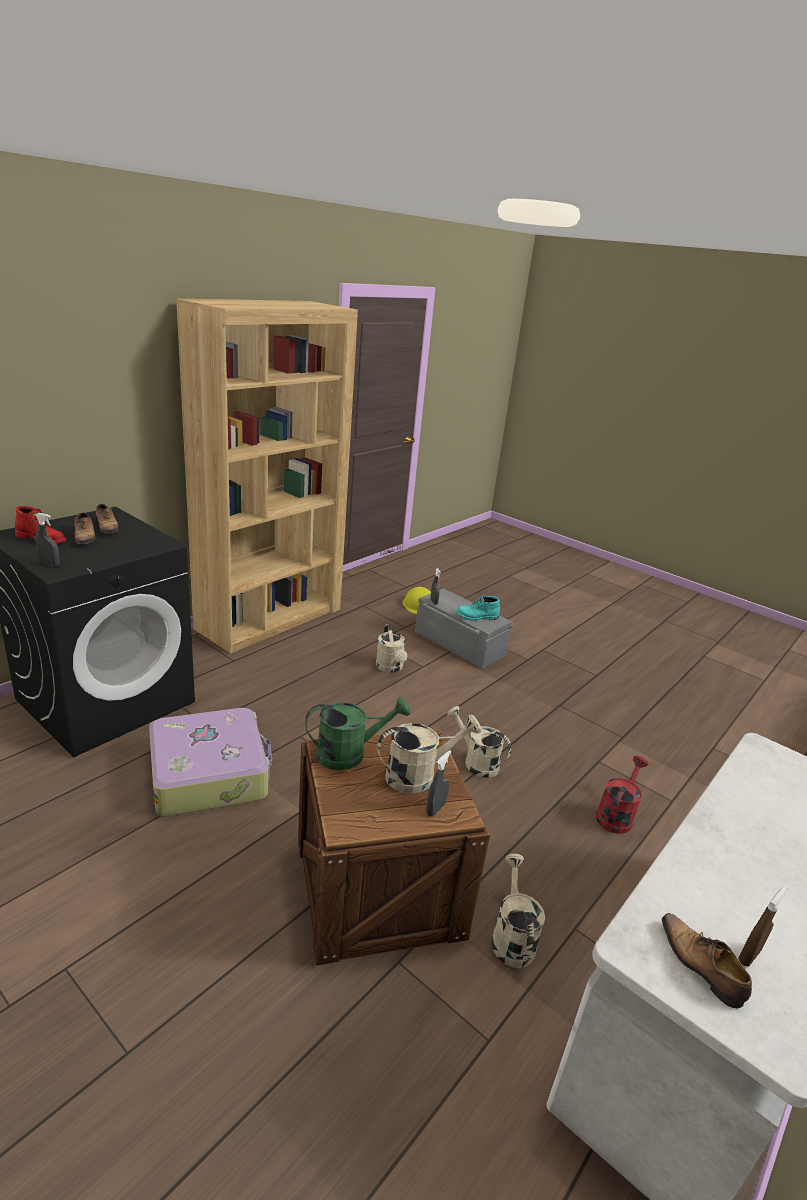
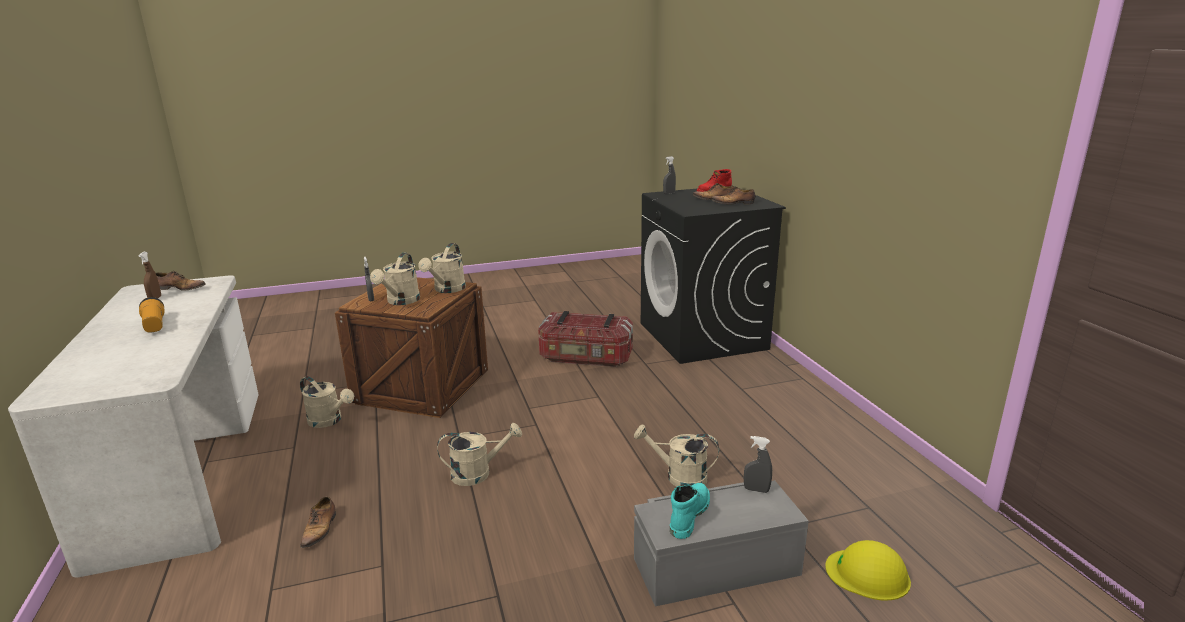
camera: 125 degrees right, 5 degrees down
suitcase [149,708,272,817] -> storage box [538,311,633,367]
brown bookcase [176,299,358,654] -> none
green watering can [305,697,410,770] -> beige watering can [418,243,466,293]
red watering can [596,756,648,834] -> shoe [300,496,336,548]
none -> flashlight [139,297,165,333]

